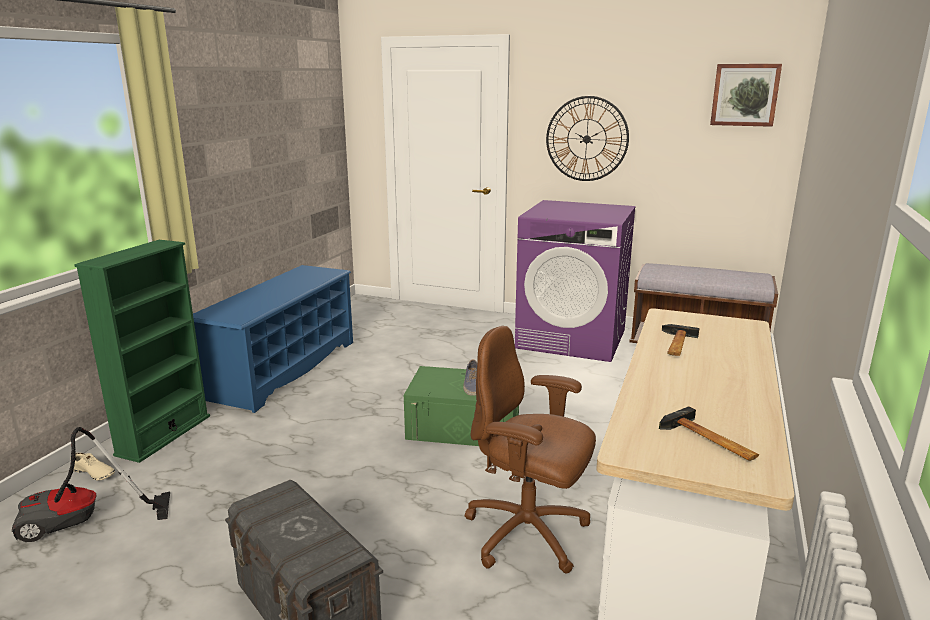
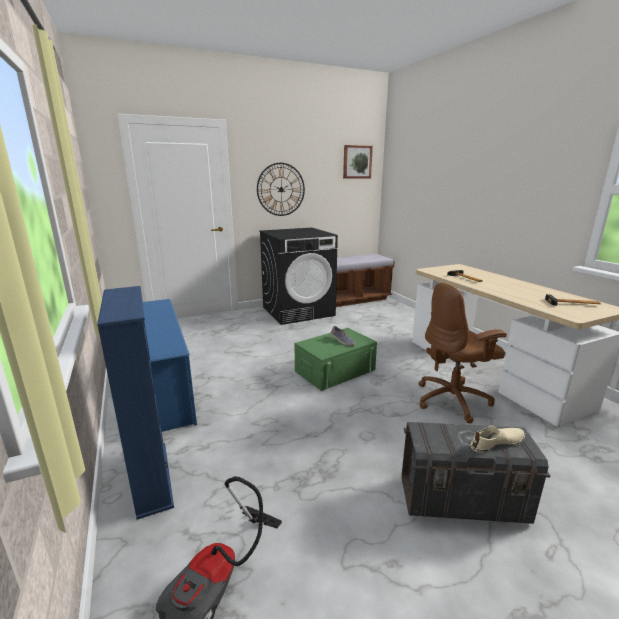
camera: 45 degrees left, 0 degrees up
beige shoe [73,453,115,481] -> beige shoe moved to [470,425,525,453]
green bookcase [74,240,210,463] -> blue bookcase [97,286,174,520]
purple washing machine [515,200,636,362] -> black washing machine [259,228,338,325]

